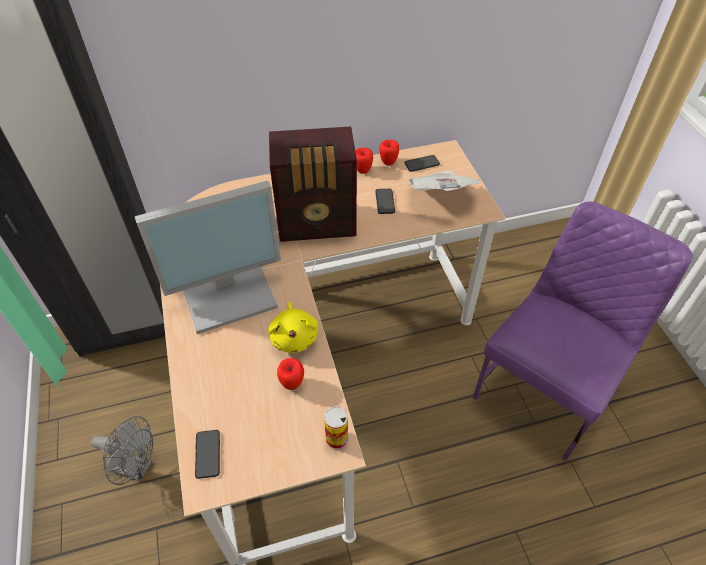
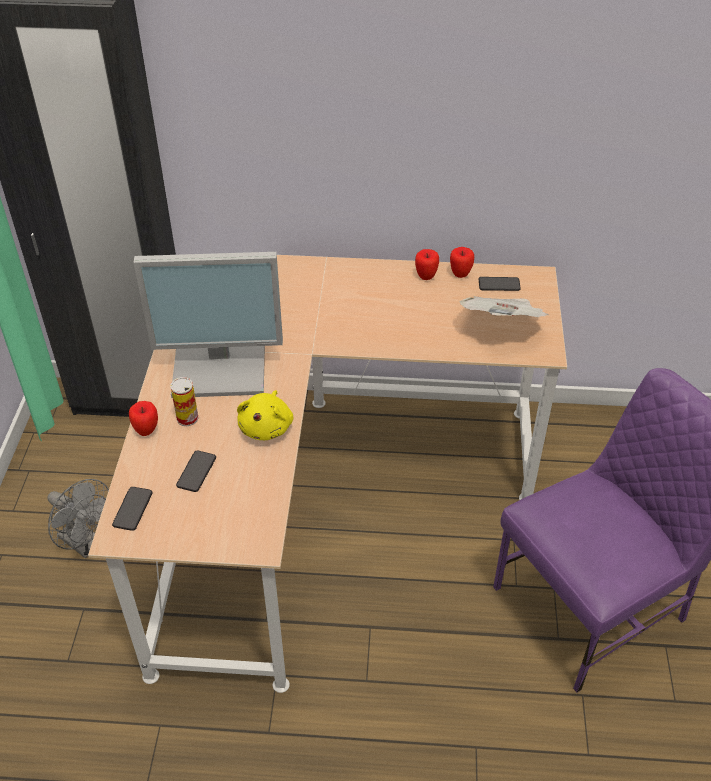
camera: 20 degrees right, 5 degrees down
radio [269,126,357,242] -> none
apple [277,358,304,390] -> apple moved to [129,401,158,436]
can [324,406,348,450] -> can moved to [170,377,199,426]
phone [375,189,395,214] -> phone moved to [176,451,216,492]

